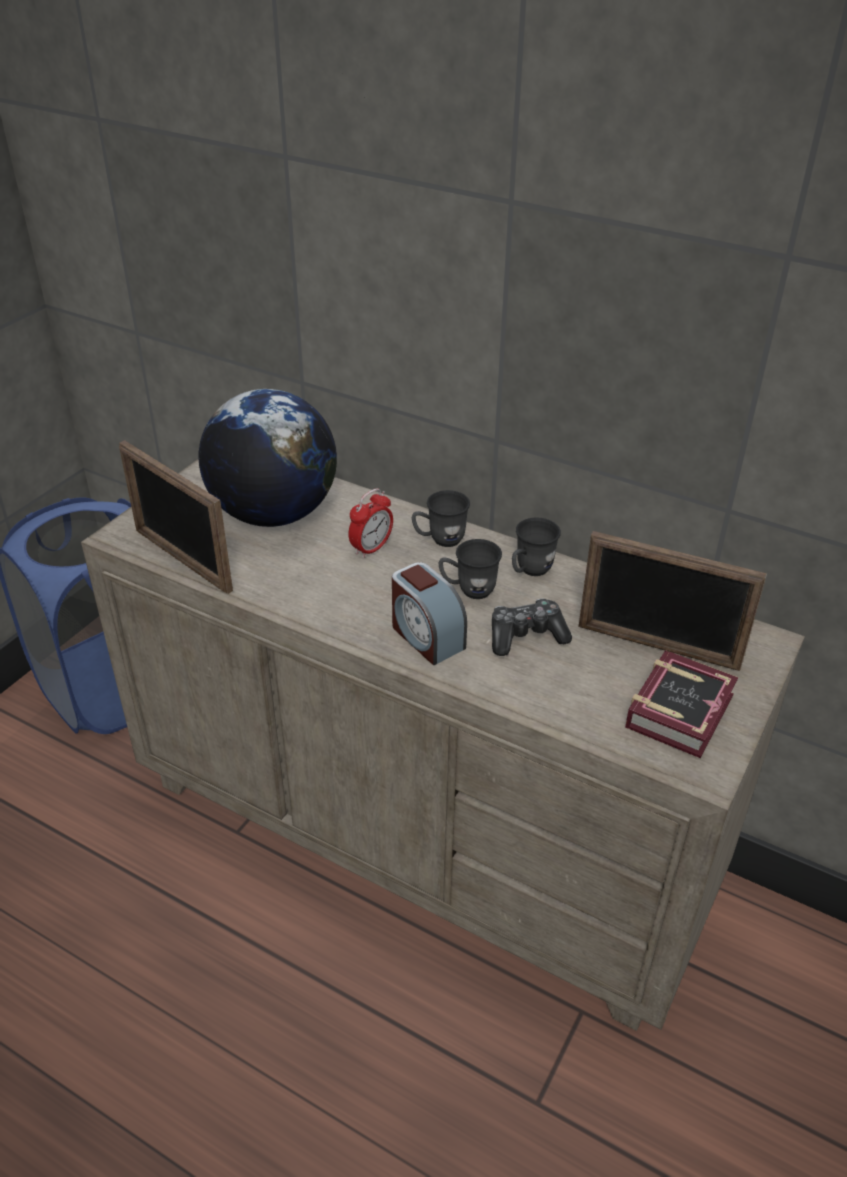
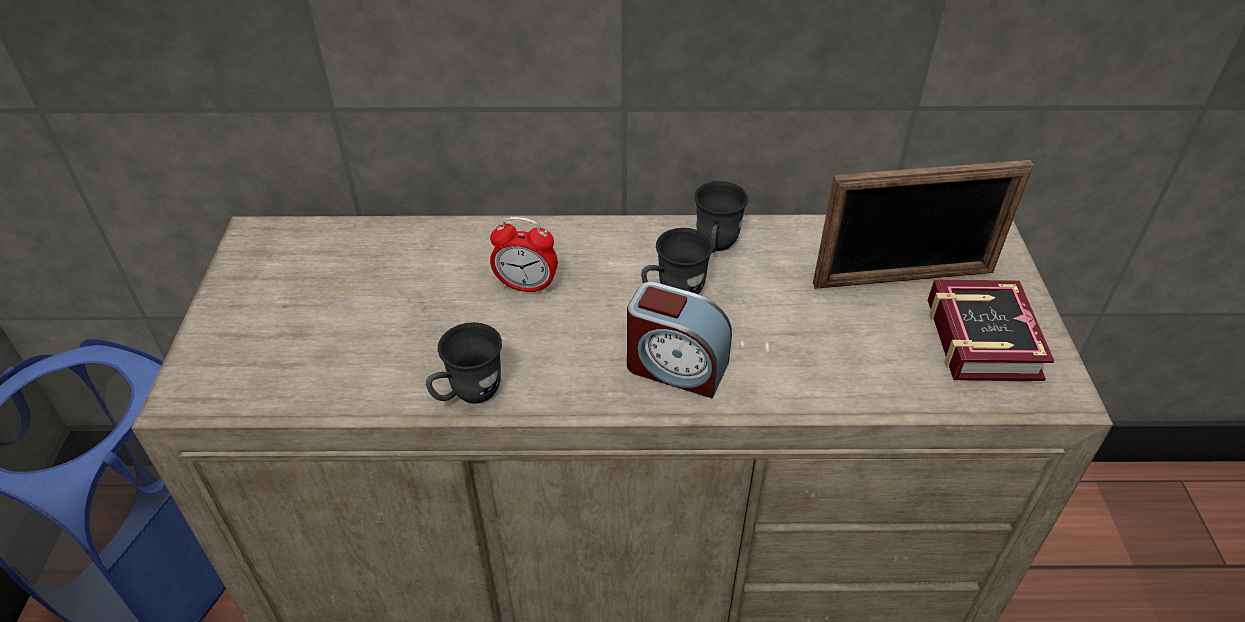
camera: 30 degrees left, 5 degrees up
picture frame [119,440,233,594] -> none
globe [198,389,337,527] -> none
alarm clock [348,488,393,558] -> alarm clock turned 90 degrees clockwise [490,217,558,293]
grey mug [412,490,470,547] -> grey mug moved to [426,322,502,404]
game controller [492,598,572,656] -> none

